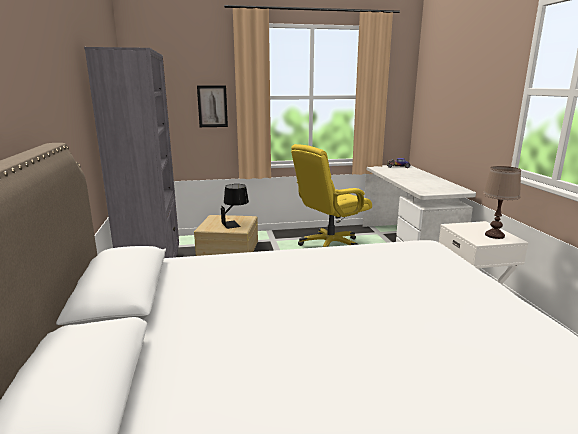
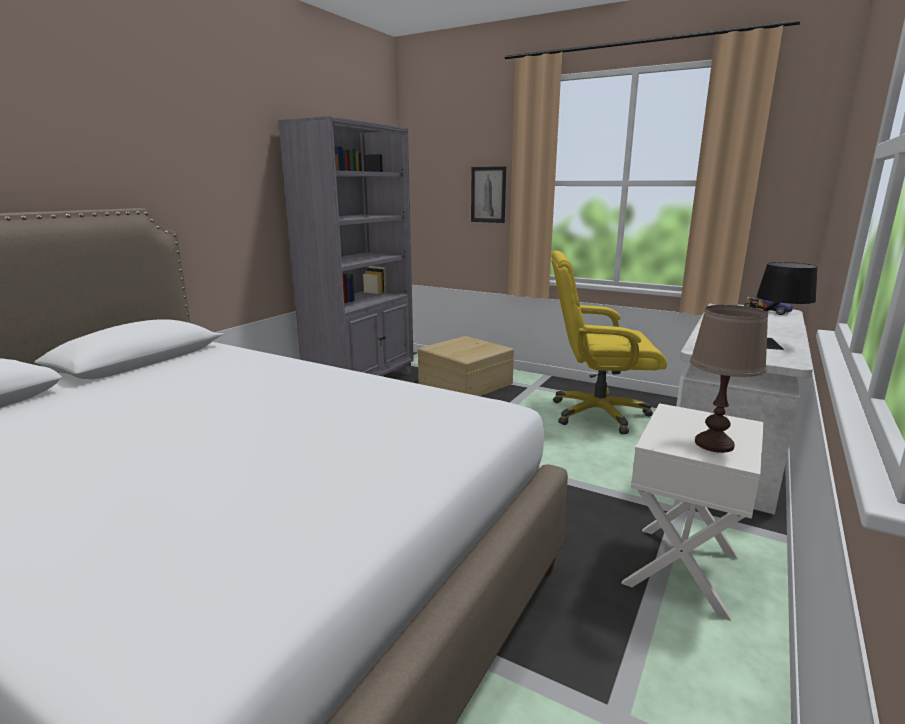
camera: 40 degrees right, 0 degrees up
black table lamp [221,184,249,229] -> black table lamp moved to [748,262,817,350]

